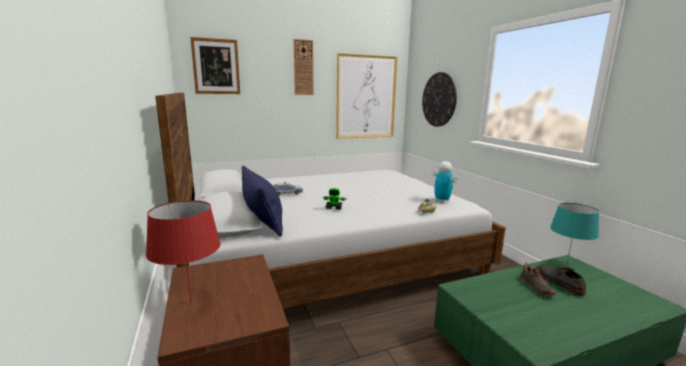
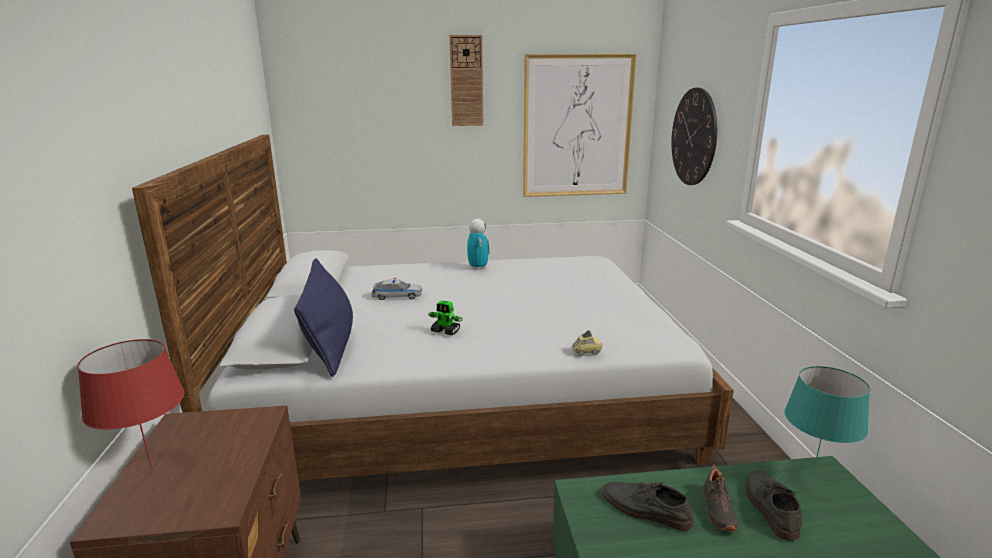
camera: 15 degrees right, 5 degrees up
picture [190,37,240,94] -> none
toy robot [432,161,458,202] -> toy robot moved to [467,219,490,270]
none -> grey shoe [602,482,694,531]

